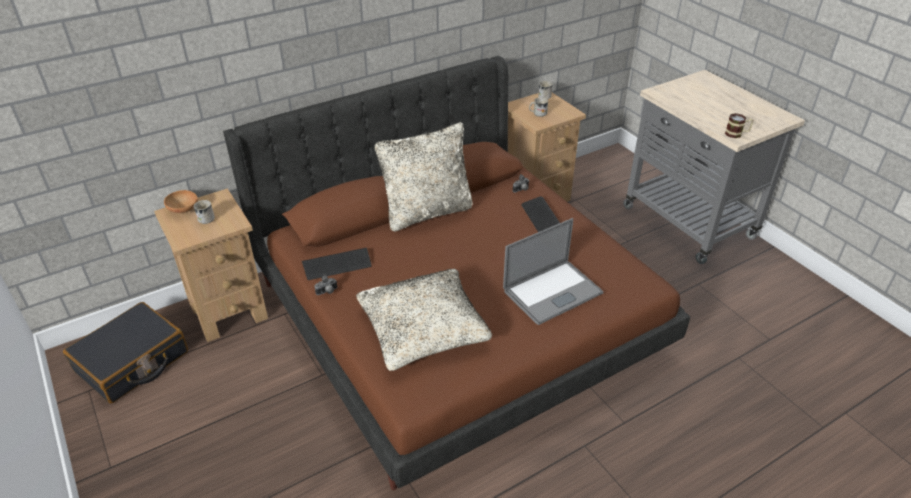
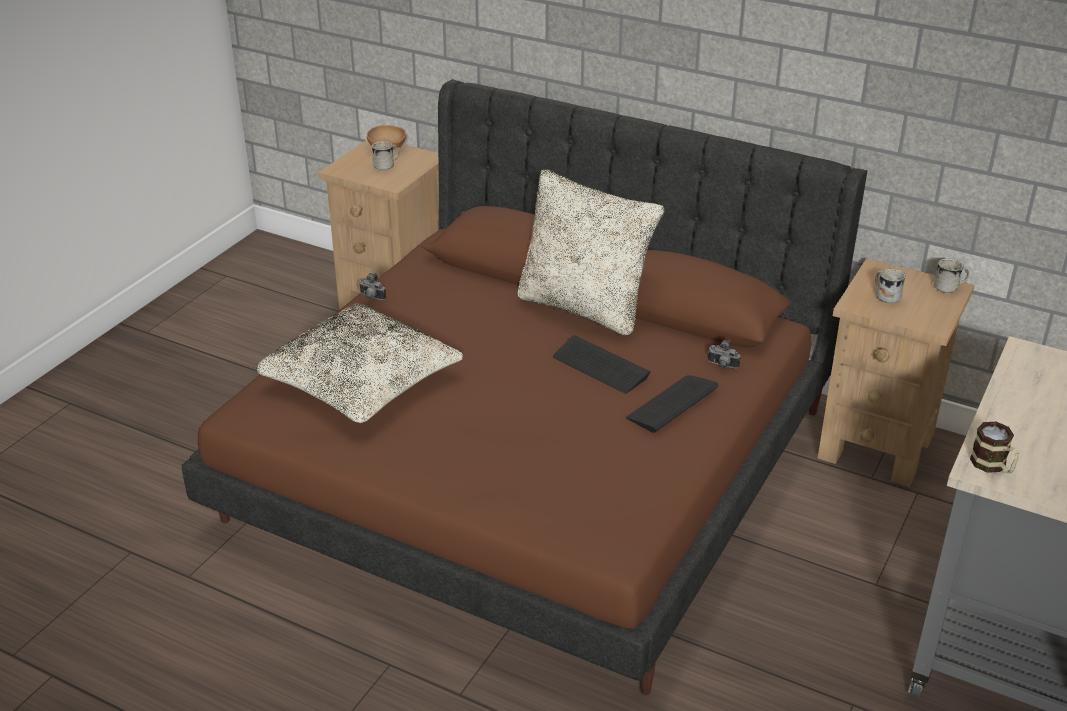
camera: 60 degrees right, 5 degrees down
black suitcase [63,302,188,404] -> none
keyboard [302,248,371,280] -> keyboard moved to [553,335,650,393]
laptop [503,218,603,325] -> none

